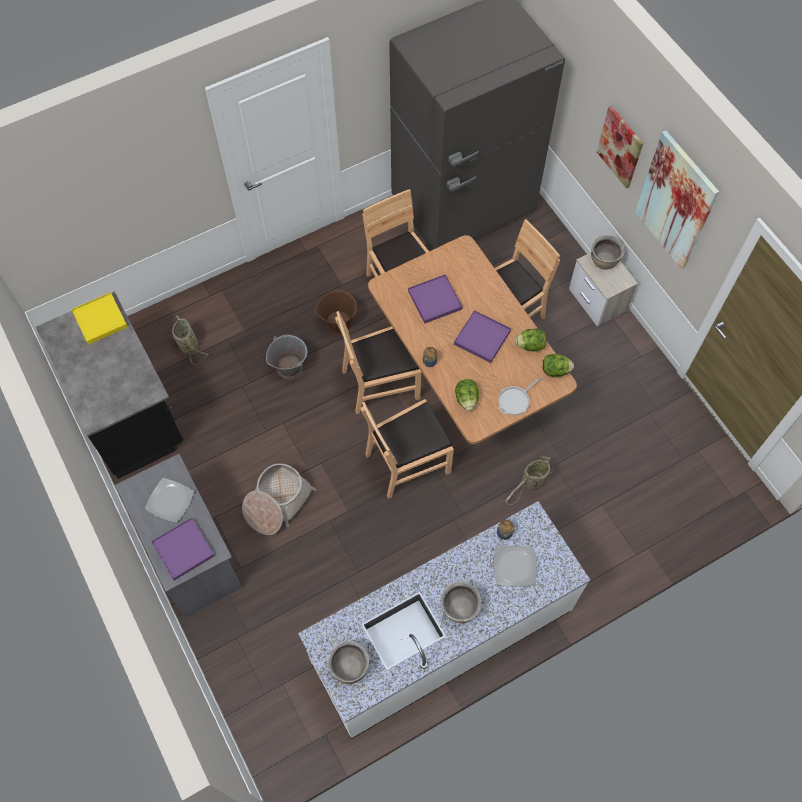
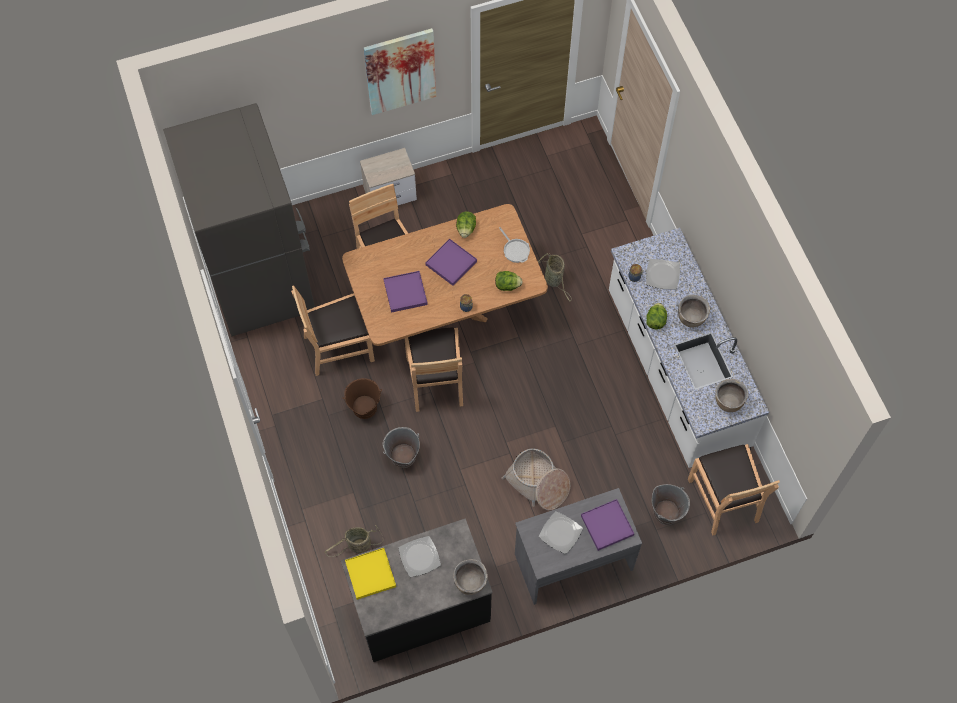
camera: 80 degrees left, 0 degrees up
brown chair [360,399,454,499] -> brown chair moved to [688,444,780,536]
lettuce [543,354,574,377] -> lettuce moved to [646,303,667,330]
brown cooking pot [591,235,625,270] -> brown cooking pot moved to [453,559,488,595]
picture [597,106,643,189] -> none
none -> plate [399,536,441,577]
none -> grey bucket [652,484,690,525]

